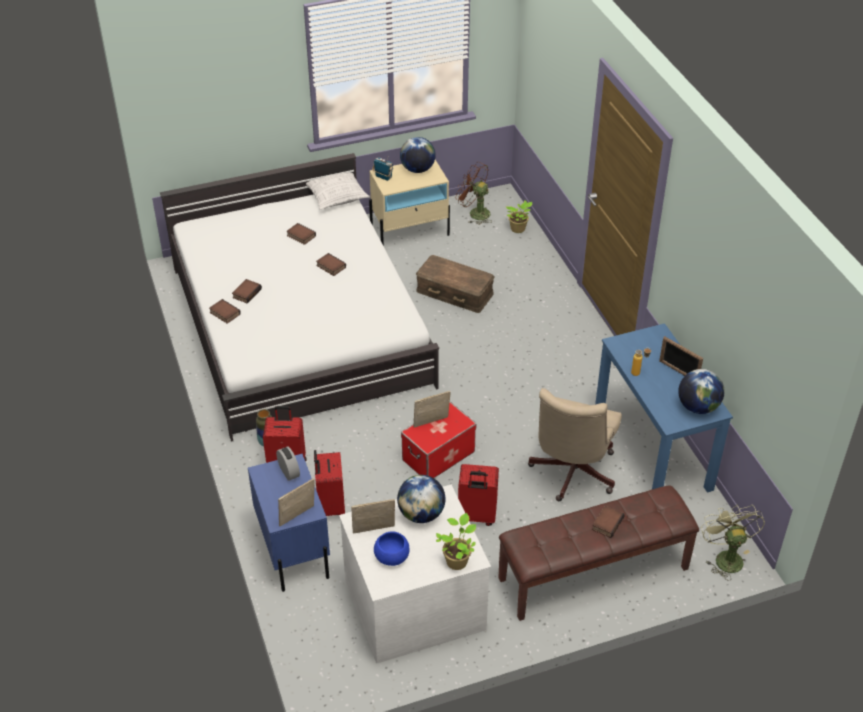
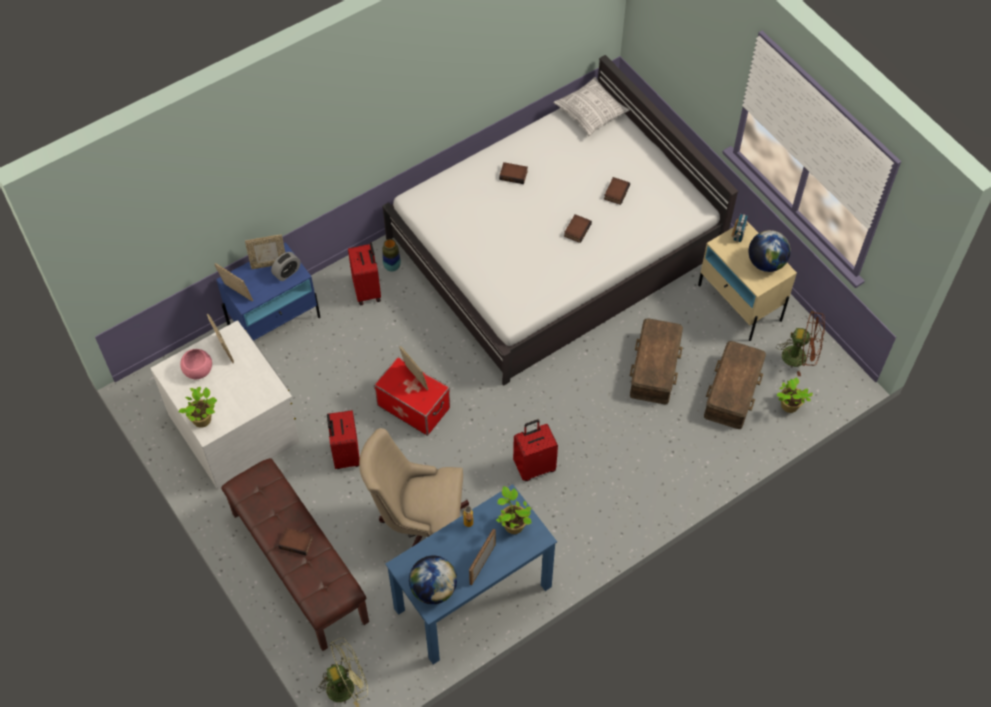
camera: 75 degrees right, 15 degrees up
book [209,299,241,324] -> none
pillow [306,172,370,210] -> pillow moved to [553,77,630,136]
red suitcase [314,450,345,516] -> red suitcase moved to [513,420,558,481]
blue bowl [374,531,409,566] -> pink bowl [180,349,212,379]
globe [397,475,445,523] -> none
brown fan [456,162,491,225] -> brown fan turned 90 degrees clockwise [776,310,825,376]
none -> picture frame [245,235,285,269]
none -> potted plant [496,486,532,534]
none -> brown storage box [704,341,766,429]

